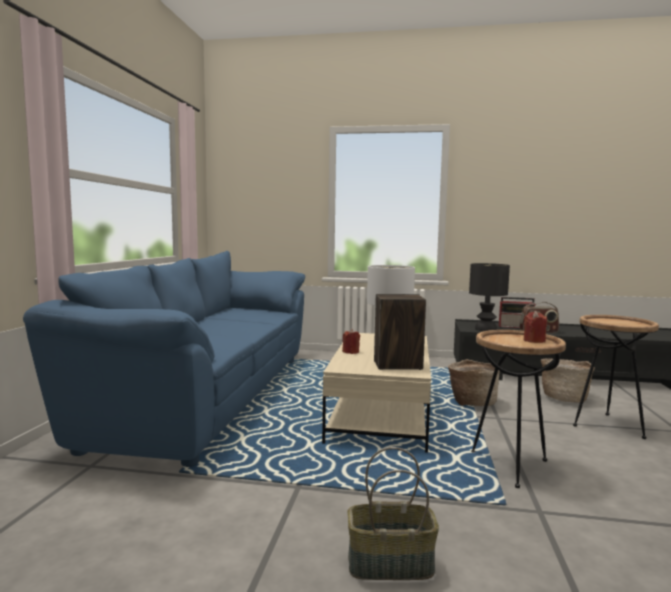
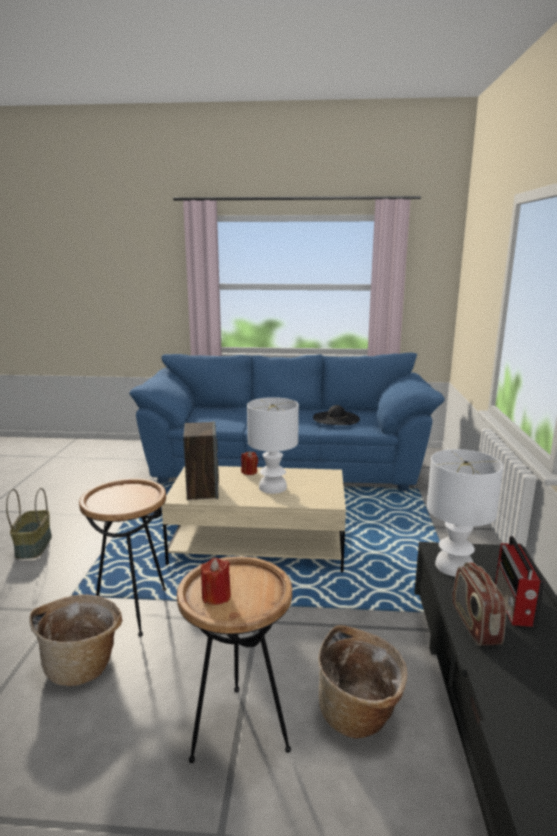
camera: 85 degrees right, 10 degrees up
basket [448,359,500,406] -> basket moved to [29,594,122,686]
black table lamp [469,263,510,331] -> white table lamp [427,449,503,577]
red candle [524,311,547,343] -> red candle moved to [201,558,231,605]
none -> black hat [313,405,360,425]

